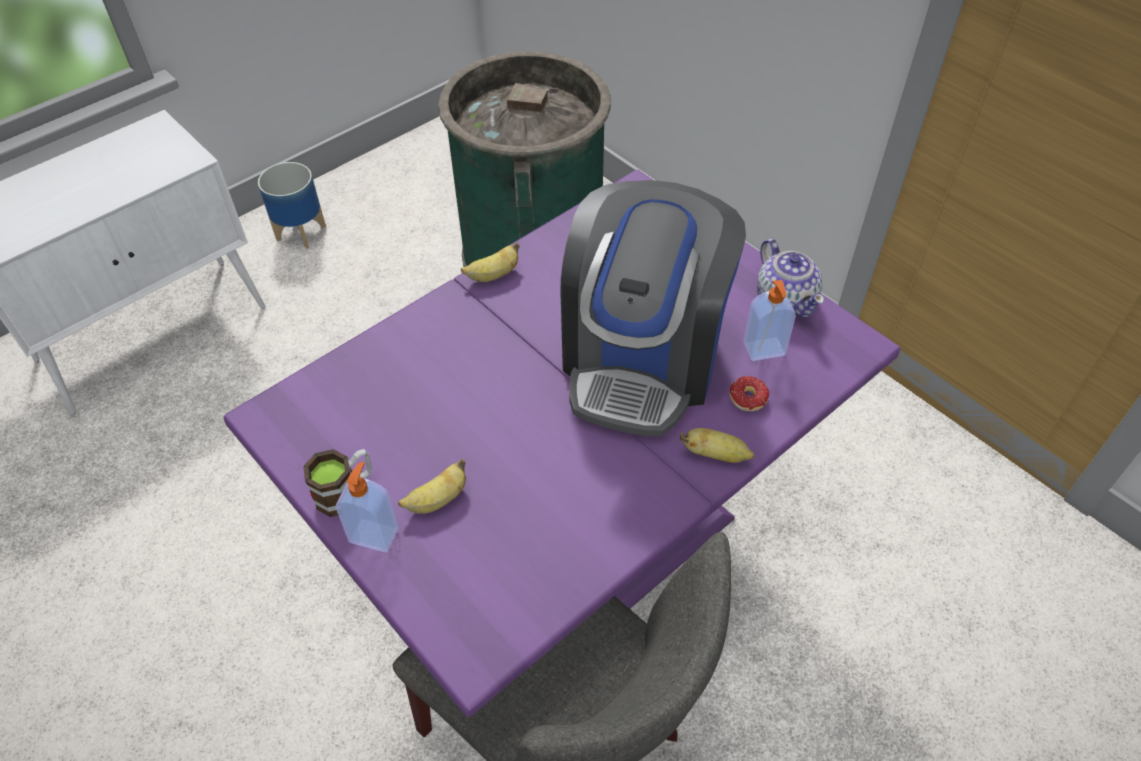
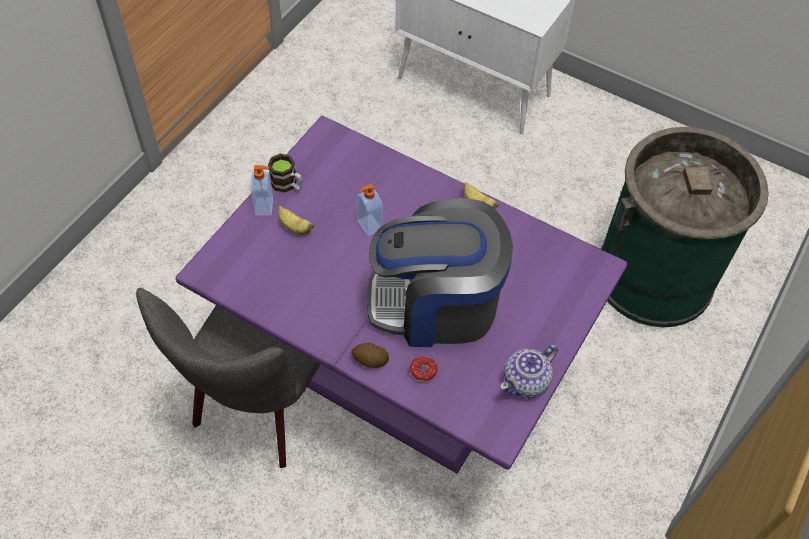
camera: 70 degrees right, 5 degrees up
planter [258,162,326,249] -> none
banana [680,428,754,463] -> potato [351,343,389,368]
soap dispenser [743,280,796,361] -> soap dispenser moved to [356,184,383,236]

